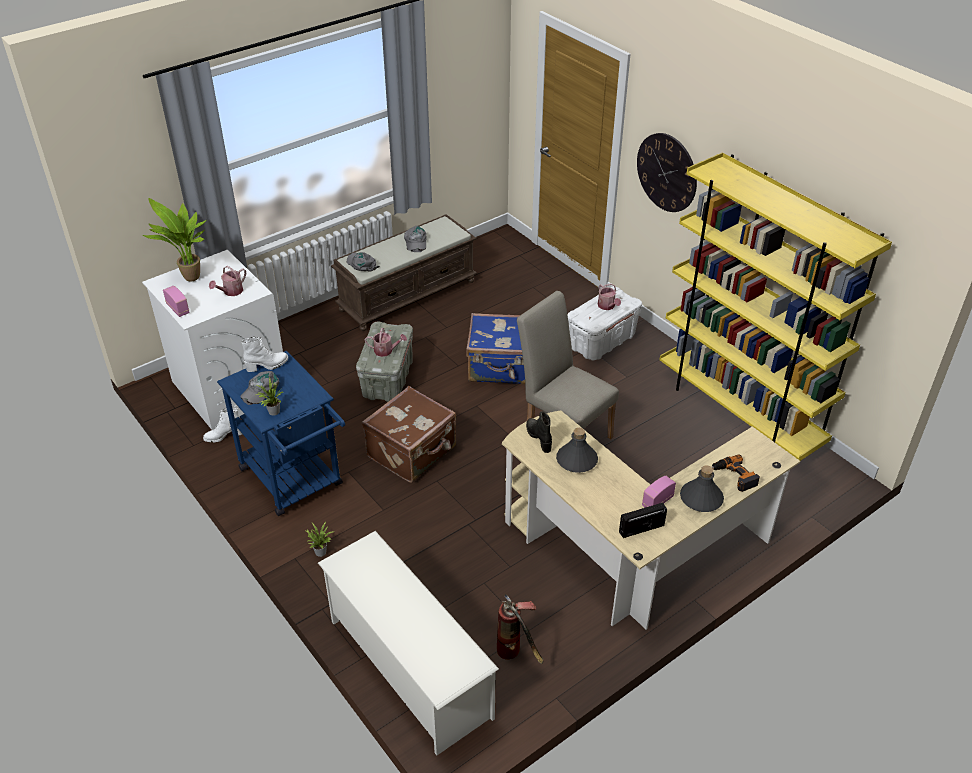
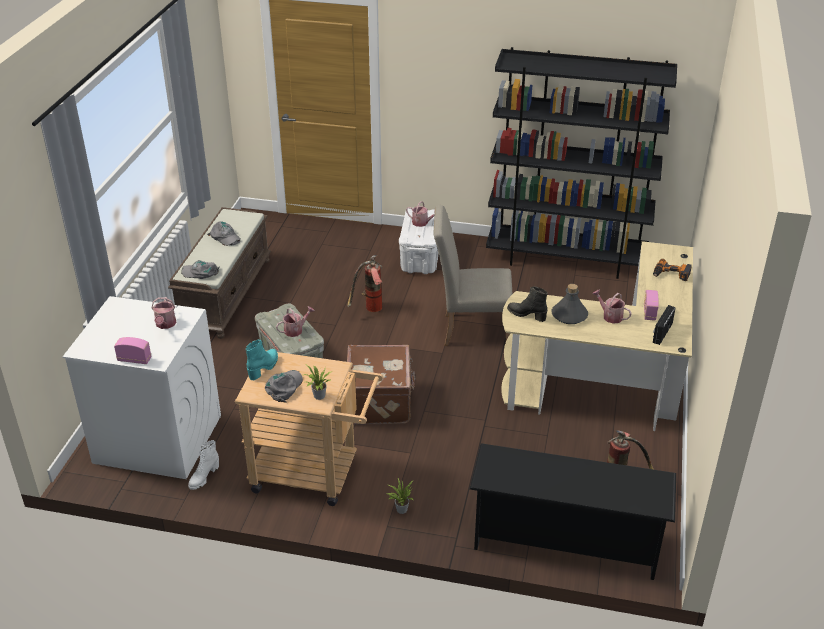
camera: 40 degrees left, 5 degrees down
potted plant [143,198,206,281] -> none
blue cart [217,351,345,516] -> beige cart [235,350,383,506]
grey cap [240,371,280,405] -> grey cap turned 150 degrees counterclockwise [265,370,303,403]
white boot [241,337,288,372] -> turquoise boot [246,339,278,381]
white shoe rack [318,531,499,755] -> black shoe rack [470,443,676,580]
blue suitcase [466,313,525,384] -> fire extinguisher [347,255,382,312]
wall clock [637,133,697,212] -> none
yellow bookcase [659,152,892,461] -> black bookcase [486,47,677,279]
grey bottle [680,466,724,512] -> none
none -> watering can [592,289,632,324]

